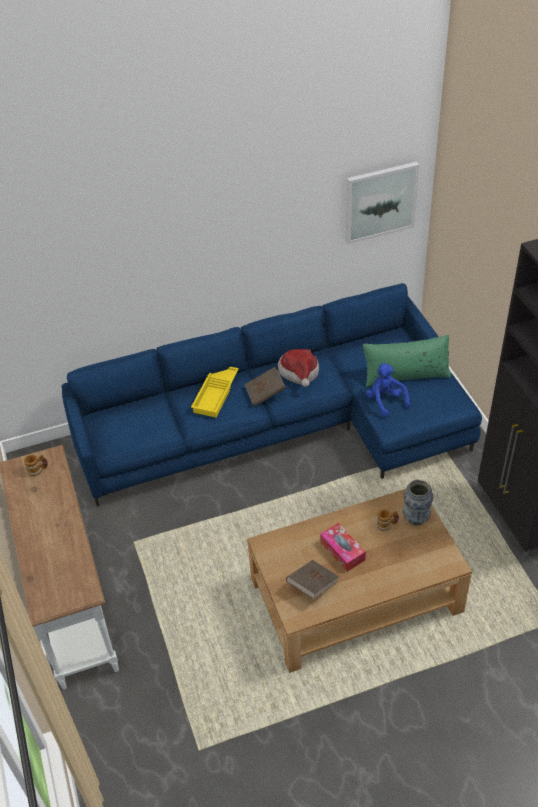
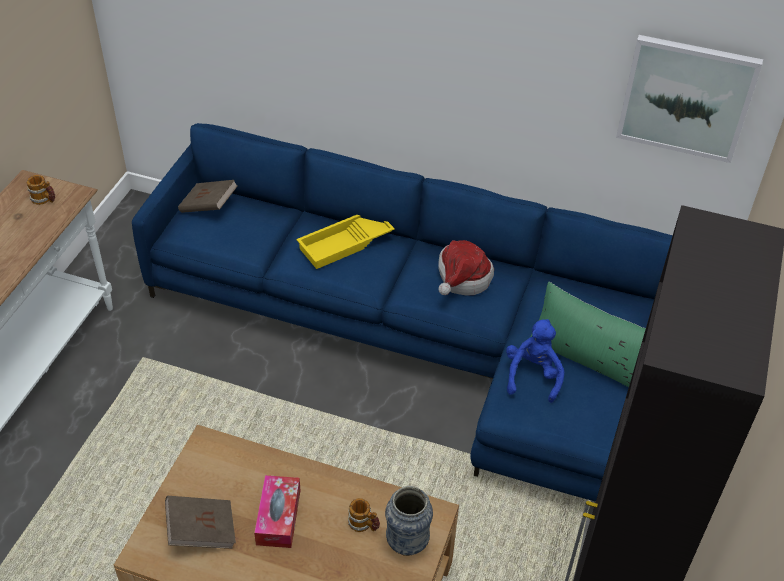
camera: 35 degrees right, 0 degrees up
brown book [245,367,286,406] -> brown book moved to [178,180,238,213]

